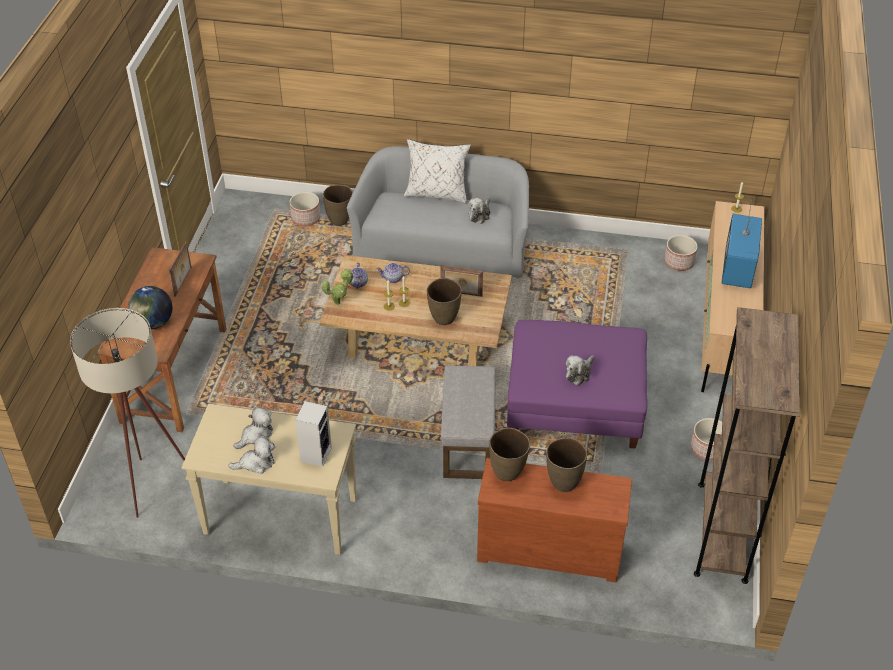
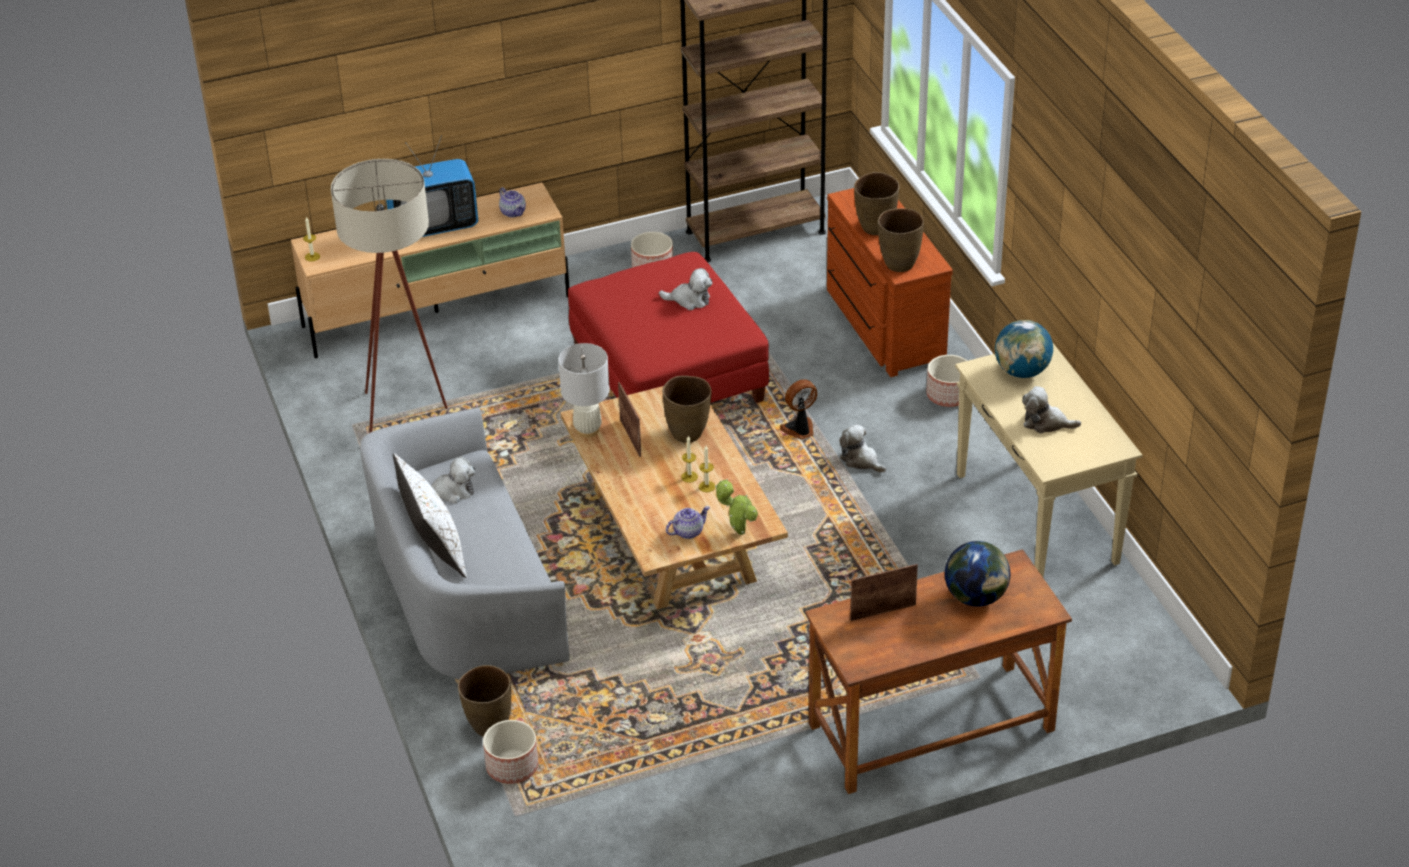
camera: 120 degrees left, 5 degrees down
beige floor lamp [70,308,185,518] -> beige floor lamp moved to [331,159,448,433]
plush toy [228,436,275,474] -> plush toy moved to [839,424,886,473]
speaker [295,401,332,467] -> globe [995,320,1053,378]
teapot [376,262,410,283] -> teapot moved to [499,187,526,218]
grey ottoman [441,365,496,479] -> fan [780,379,817,440]
purple ottoman [507,320,647,449] -> red ottoman [568,252,769,403]
planter [664,235,698,271] -> planter moved to [926,355,968,407]
none -> white table lamp [558,343,610,438]

